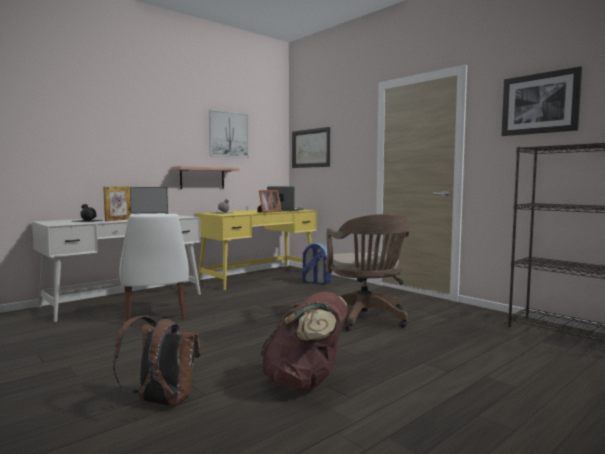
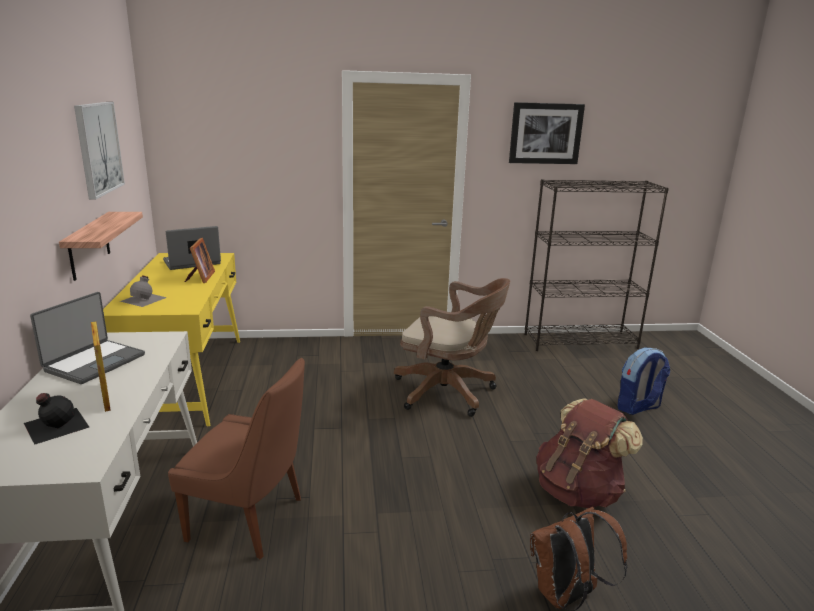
camera: 55 degrees left, 15 degrees up
white chair [119,214,189,321] -> brown chair [168,358,305,559]
picture [292,127,330,168] -> none
backpack [302,242,331,285] -> backpack moved to [618,347,670,415]

